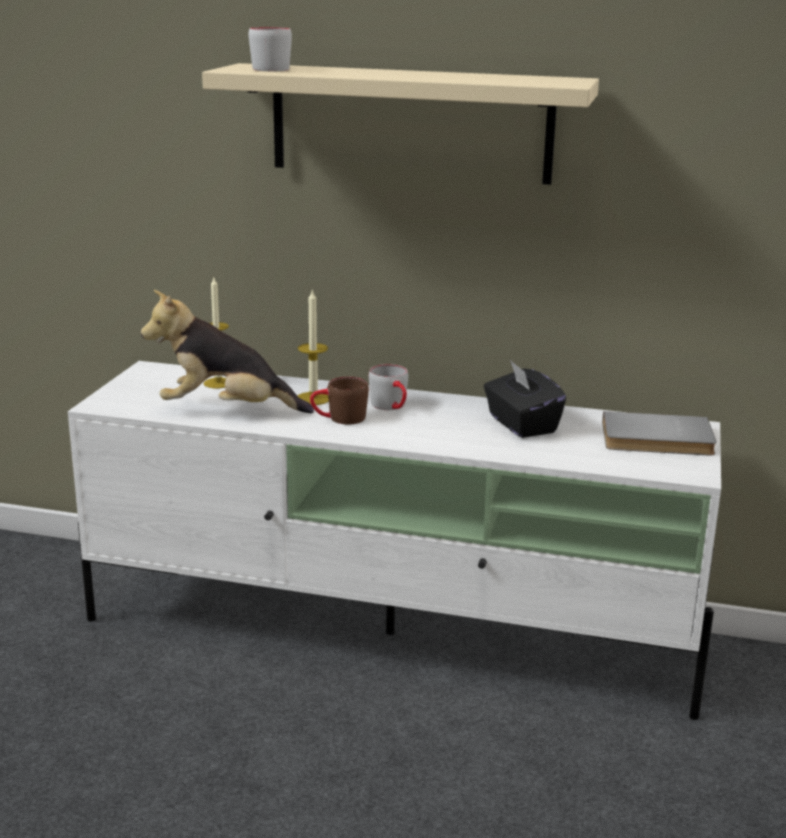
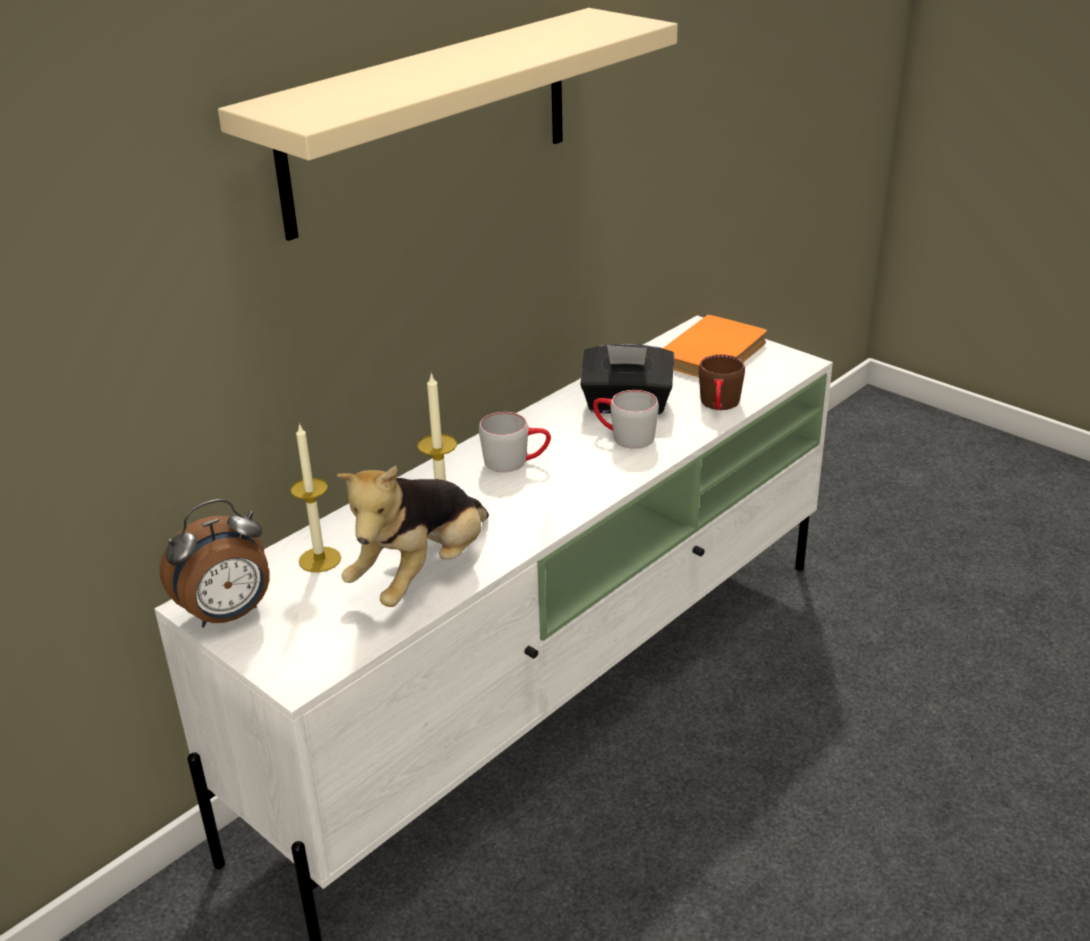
camera: 60 degrees left, 10 degrees up
grey mug [248,27,292,71] -> grey mug moved to [593,390,659,449]
brown mug [310,377,369,424] -> brown mug moved to [699,354,745,410]
grey book [602,411,716,455] -> orange book [663,314,767,377]
none -> alarm clock [159,499,270,628]

